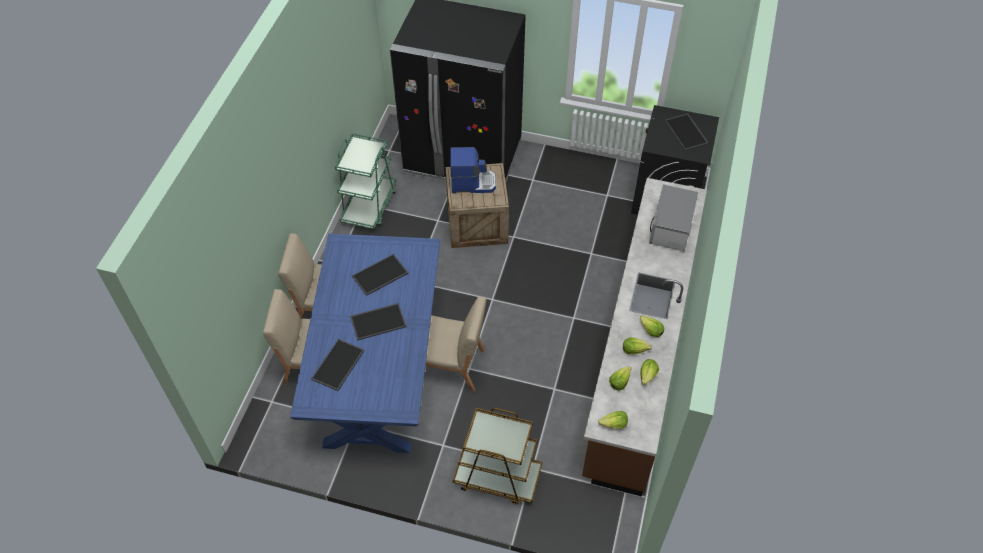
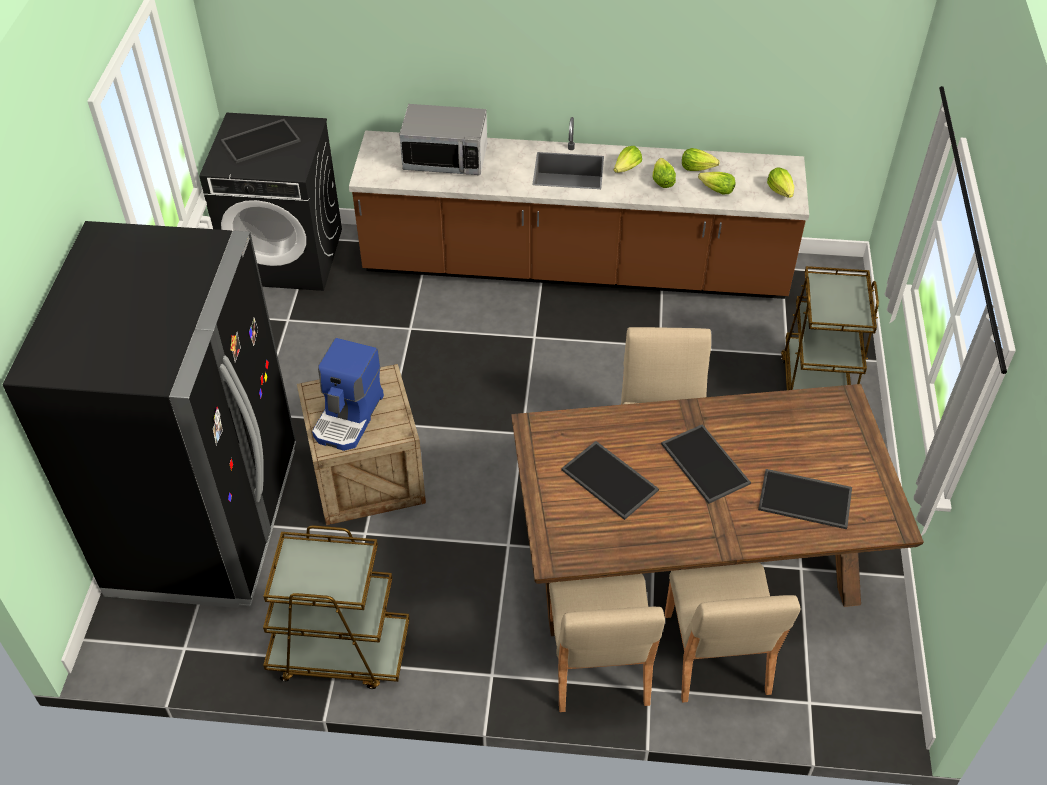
camera: 100 degrees left, 5 degrees down
blue dining table [290,233,440,453] -> brown dining table [511,384,924,636]
green cart [335,133,396,229] -> brown cart [263,525,410,689]
coffee machine [450,147,496,193] -> coffee machine turned 150 degrees counterclockwise [312,338,384,451]

